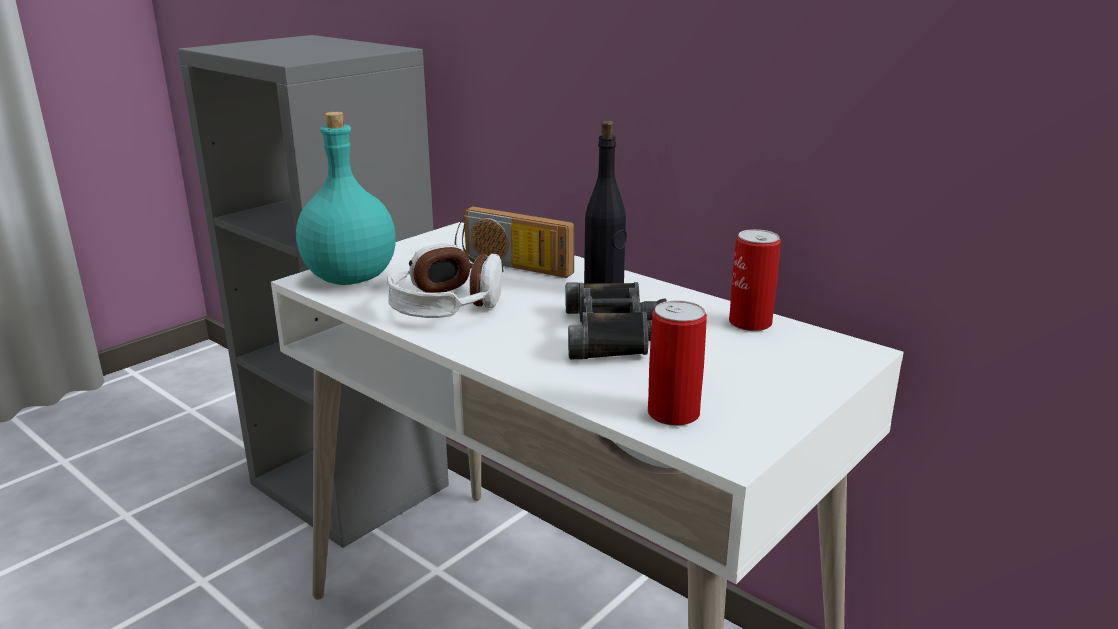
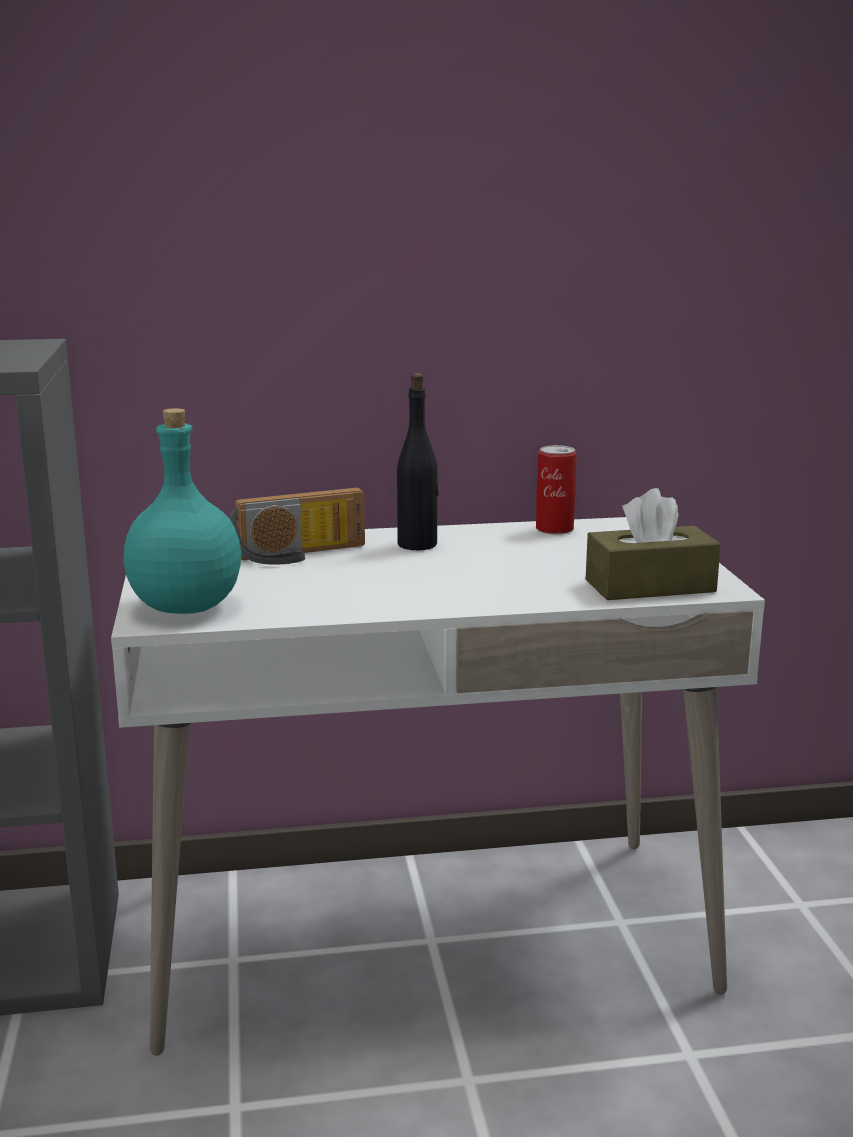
camera: 50 degrees left, 5 degrees down
headphones [387,243,502,318] -> none
black binoculars [566,282,667,359] -> none
can [648,300,707,426] -> brown tissue box [586,488,721,600]

